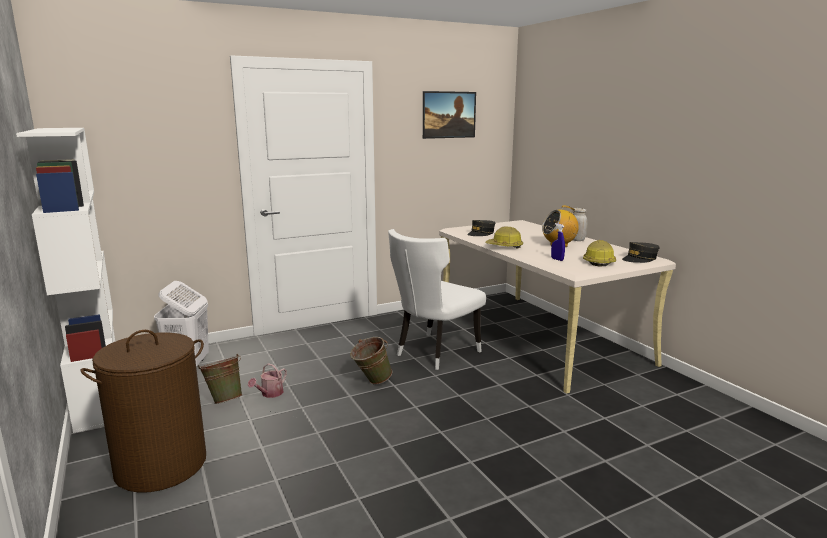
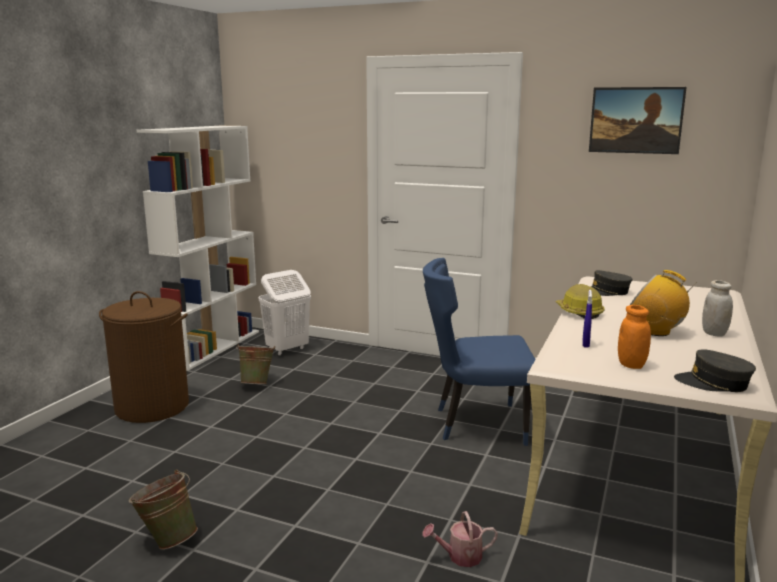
camera: 50 degrees right, 0 degrees up
watering can [248,363,287,398] -> watering can moved to [422,511,498,567]
green bucket [350,337,392,384] -> green bucket moved to [129,470,198,550]
white chair [388,229,486,370] -> blue chair [423,258,536,446]
hard hat [583,240,616,267] -> orange jar [618,305,651,369]

